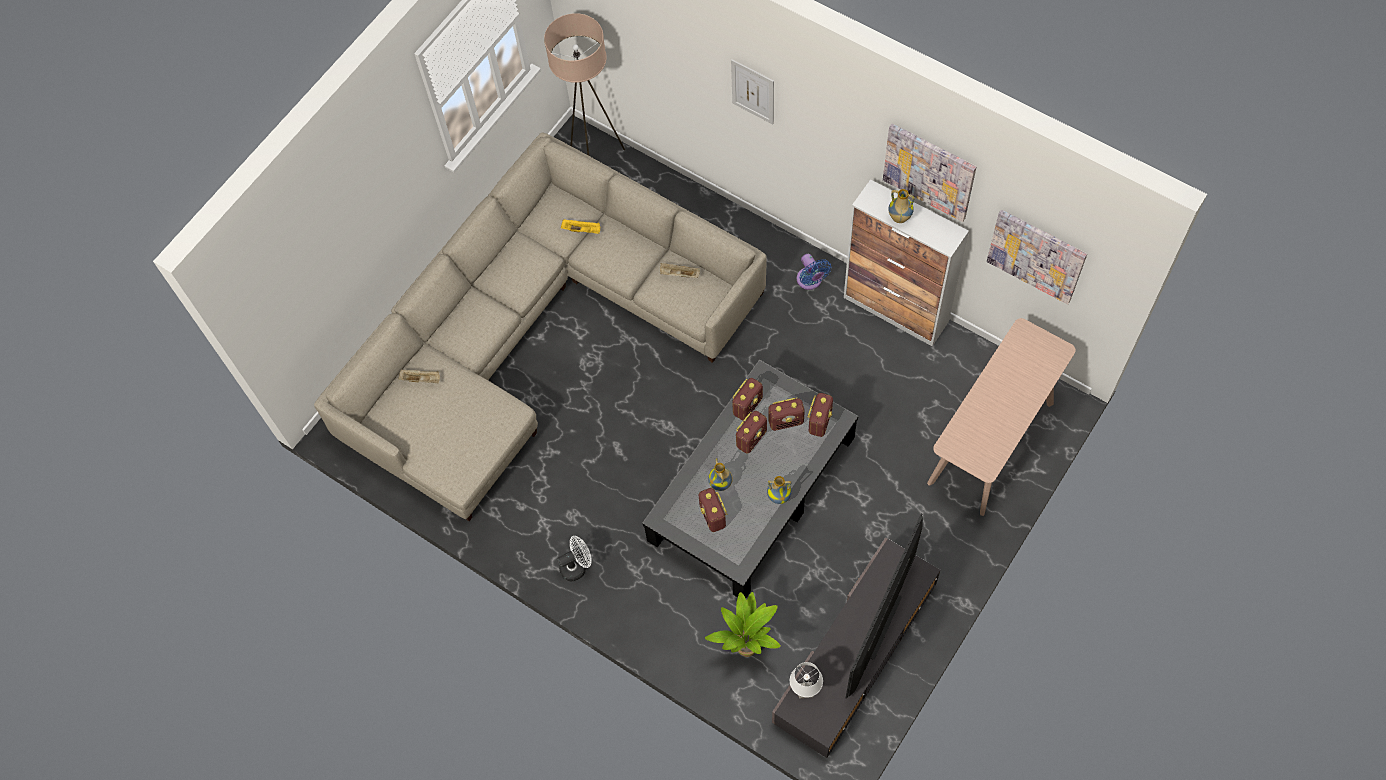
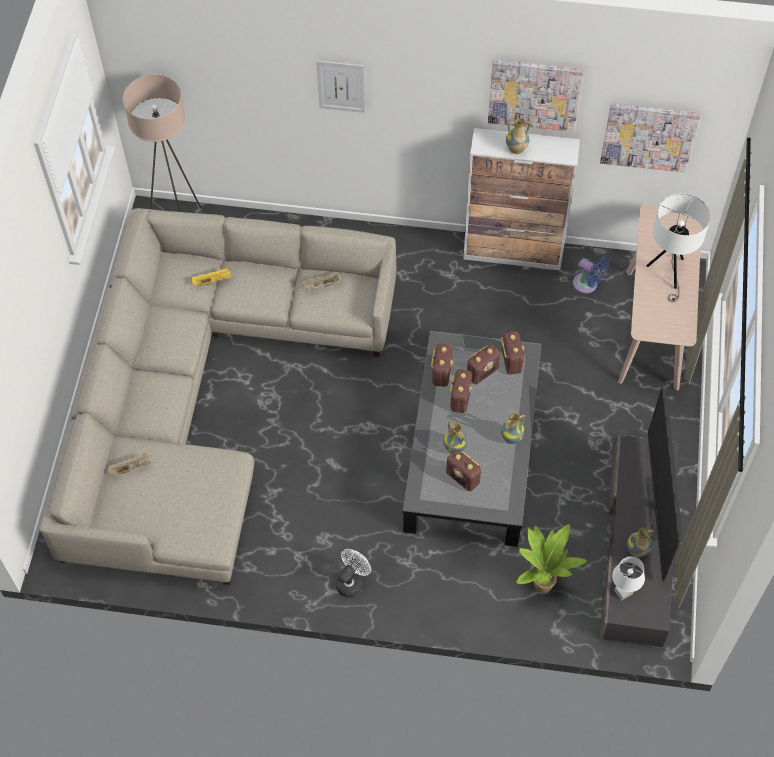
camera: 30 degrees left, 5 degrees down
blue fan [797,254,831,290] -> blue fan moved to [573,257,609,294]
none -> vase [627,528,654,557]
none -> white table lamp [646,193,710,302]

